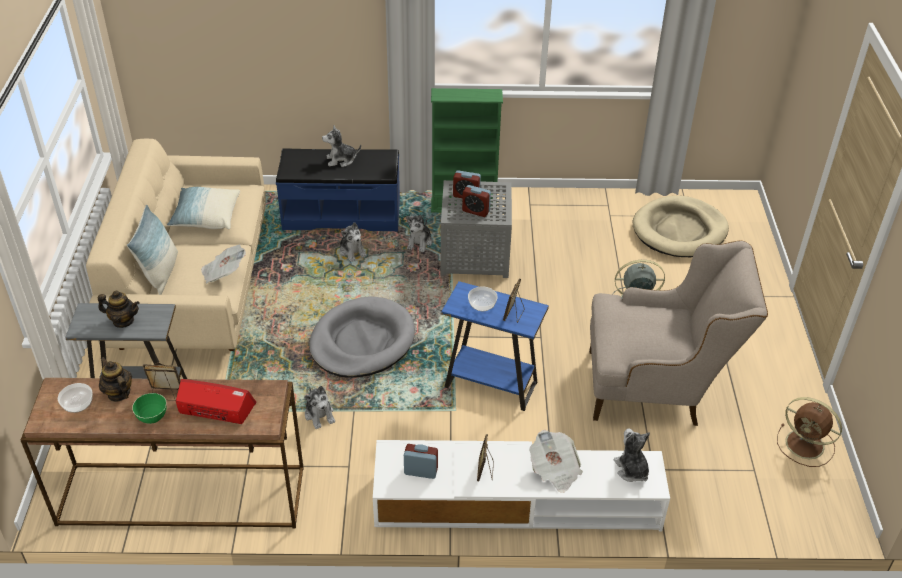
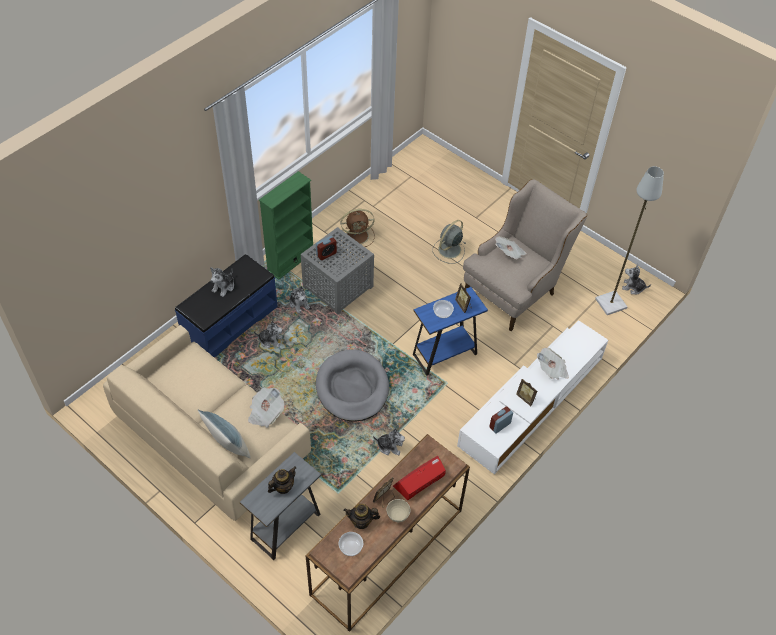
camera: 50 degrees left, 10 degrees up
green bowl [132,393,167,424] -> beige bowl [387,499,410,522]
pillow [167,187,240,229] -> none
alarm clock [462,185,491,217] -> none
plush toy [613,428,650,482] -> plush toy moved to [622,264,651,294]
beige dog bed [633,196,729,257] -> none
brown fan [777,397,842,467] -> brown fan moved to [341,209,375,247]
none -> newspaper [495,236,527,260]
none -> grey floor lamp [595,166,664,315]

